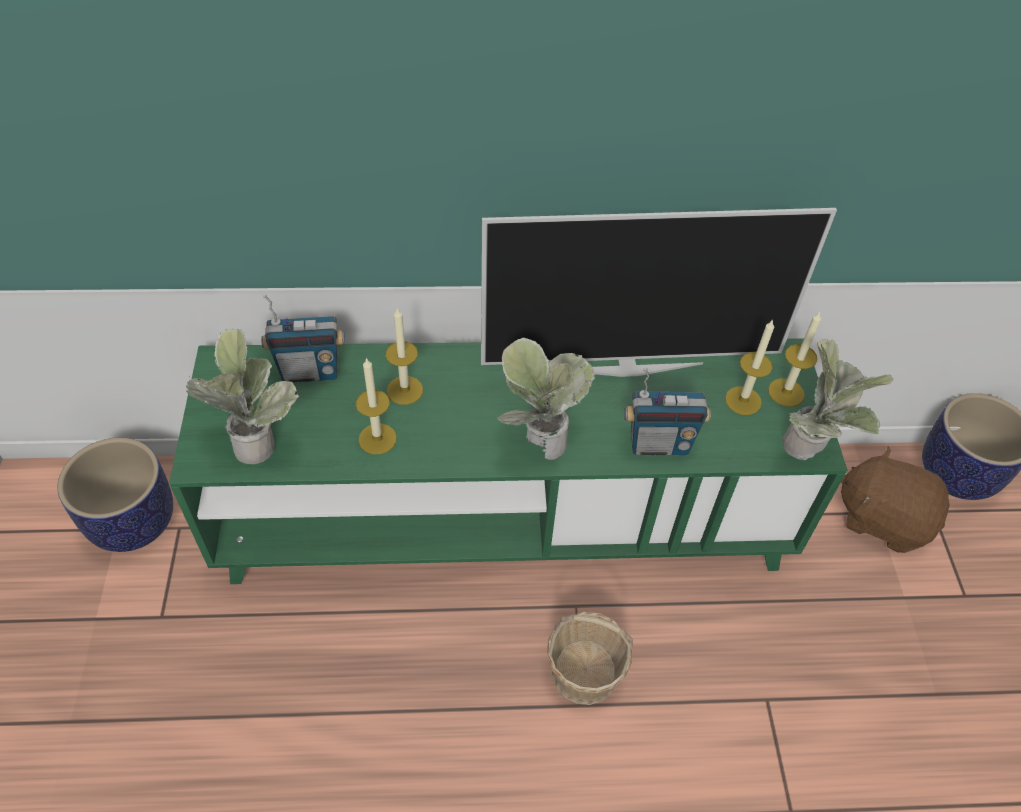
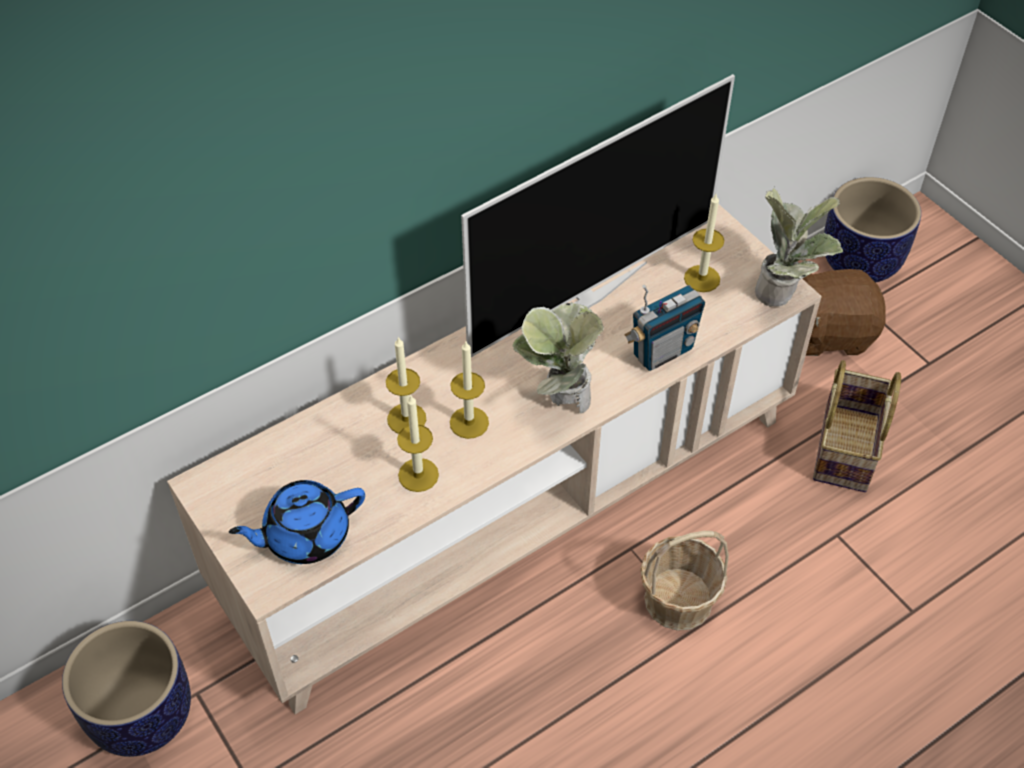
camera: 30 degrees left, 0 degrees up
green tv stand [169,338,847,584] -> beige tv stand [167,204,822,714]
potted plant [186,329,299,464] -> blue teapot [229,480,365,564]
radio [261,294,345,383] -> none
candle [768,312,821,407] -> candle moved to [450,341,489,439]
none -> basket [813,360,901,492]

